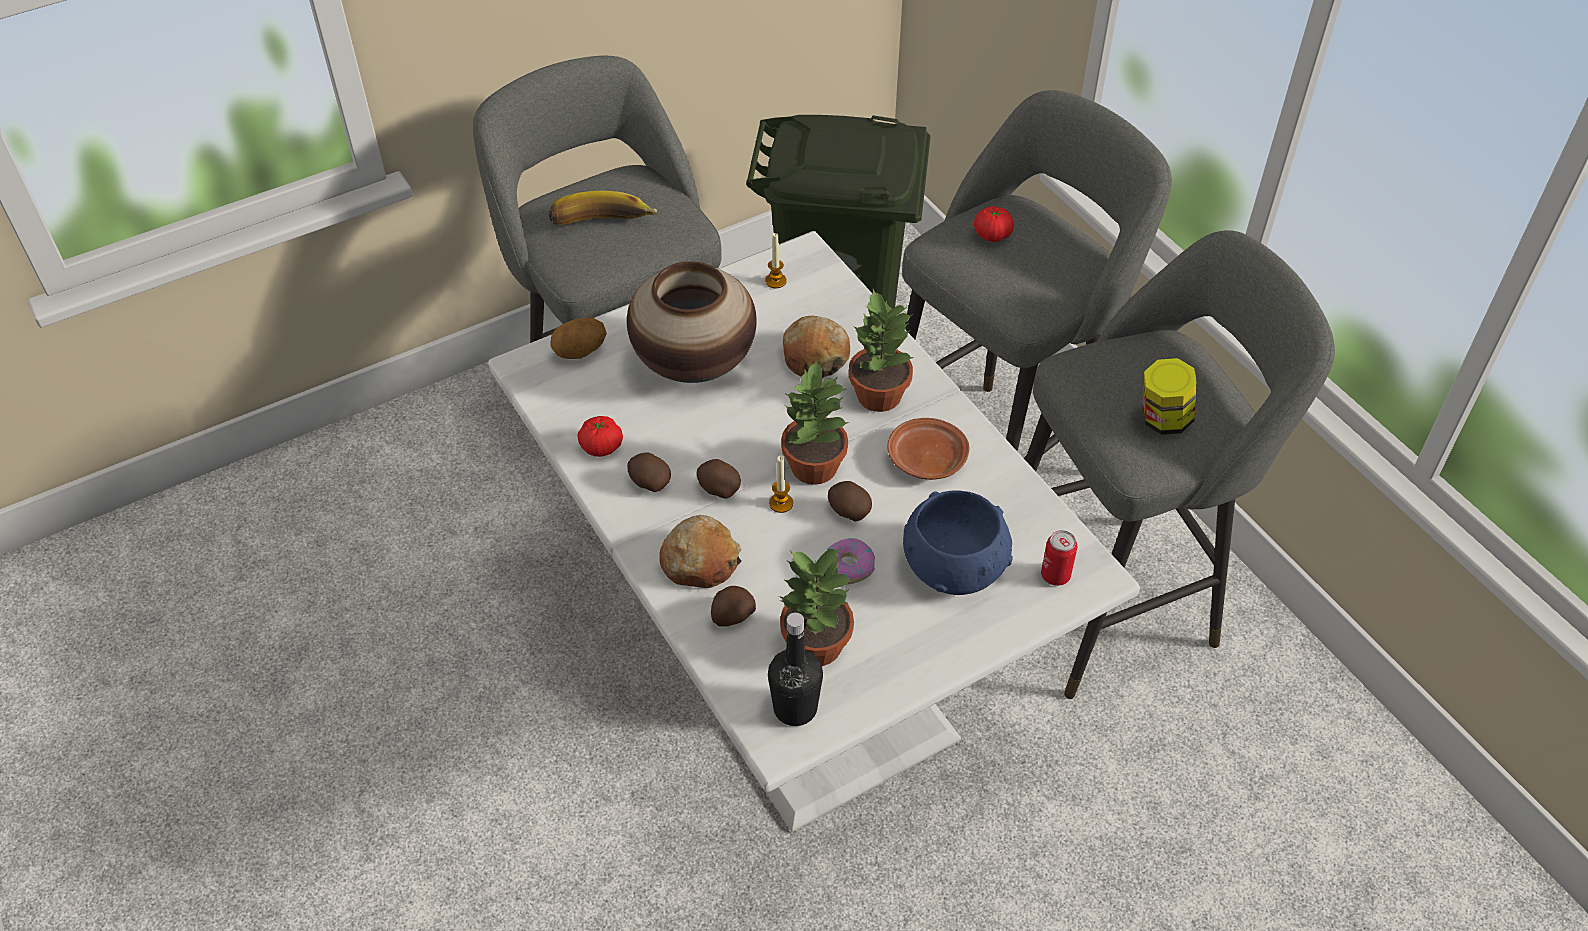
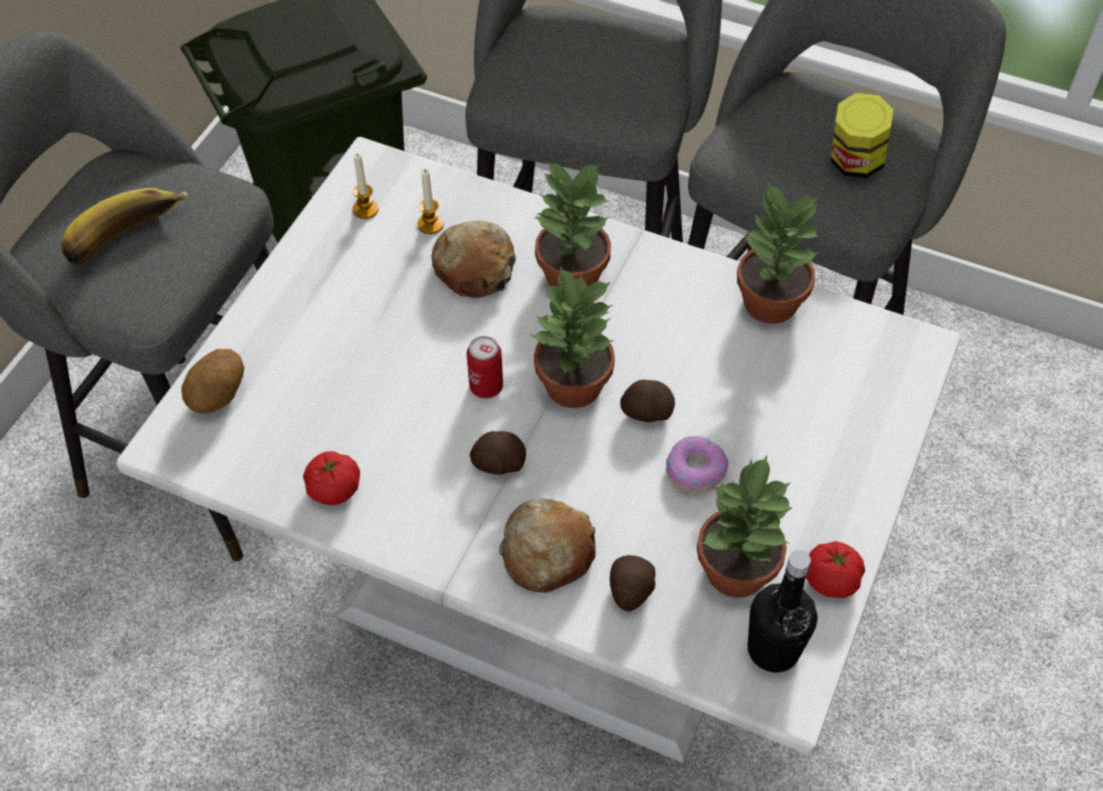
camera: 35 degrees left, 5 degrees up
vase [627,261,757,383] -> none
potato [627,452,671,492] -> none
candle [769,455,793,513] -> candle moved to [417,169,444,234]
brown plate [887,418,969,480] -> none
blue bowl [903,490,1013,595] -> none
tomato [974,206,1014,242] -> tomato moved to [806,541,865,598]
can [1041,530,1077,586] -> can moved to [467,336,503,398]
none -> potted plant [737,182,820,324]

